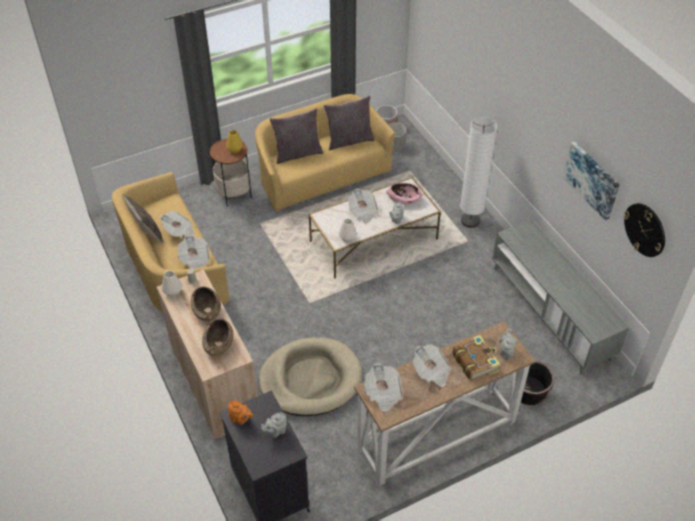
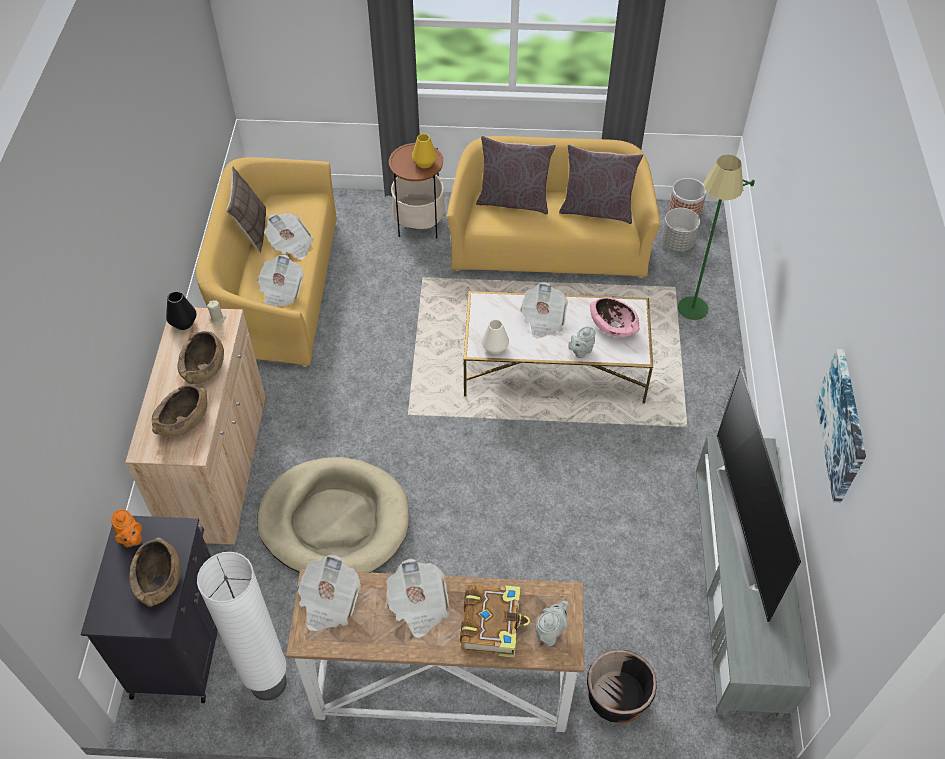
camera: 30 degrees right, 5 degrees up
white vase [161,271,182,297] -> black vase [166,291,197,330]
grey teapot [261,412,287,438] -> brown bowl [129,538,181,607]
white floor lamp [460,117,498,228] -> white floor lamp moved to [197,552,286,701]
wall clock [624,203,665,257] -> none
none -> green floor lamp [678,155,755,320]
none -> television [716,366,801,622]

